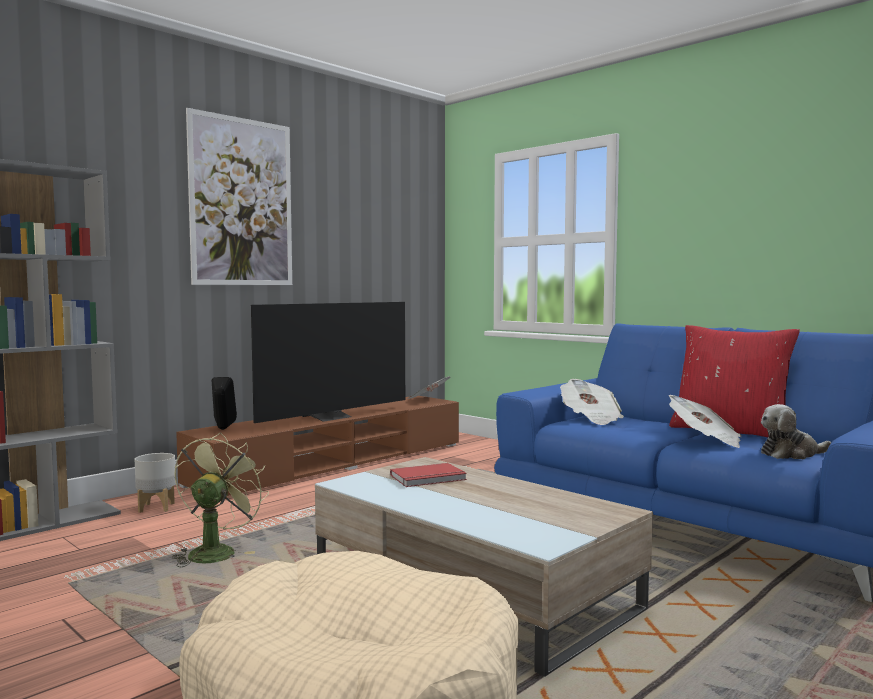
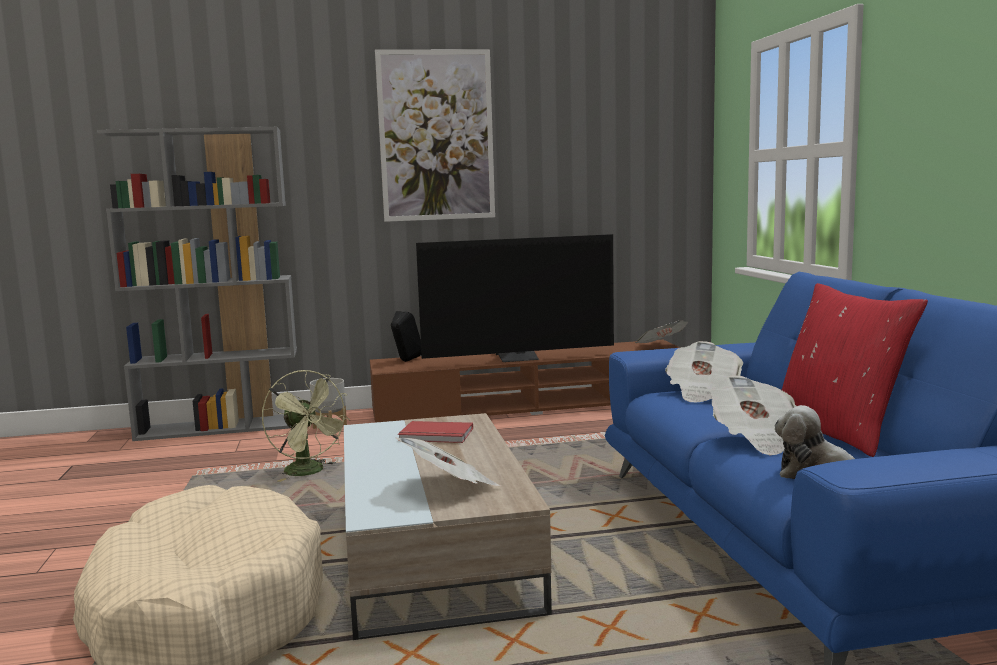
camera: 35 degrees right, 5 degrees up
green fan [172,433,269,567] -> green fan turned 90 degrees clockwise [262,370,350,482]
none -> newspaper [396,438,502,486]

